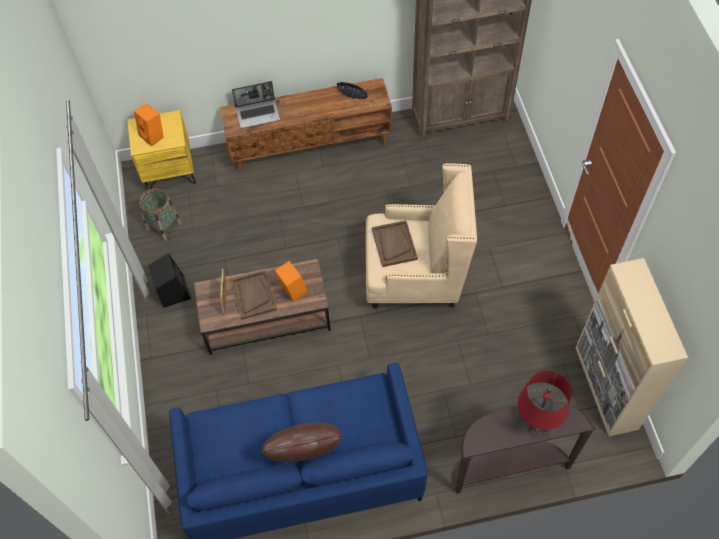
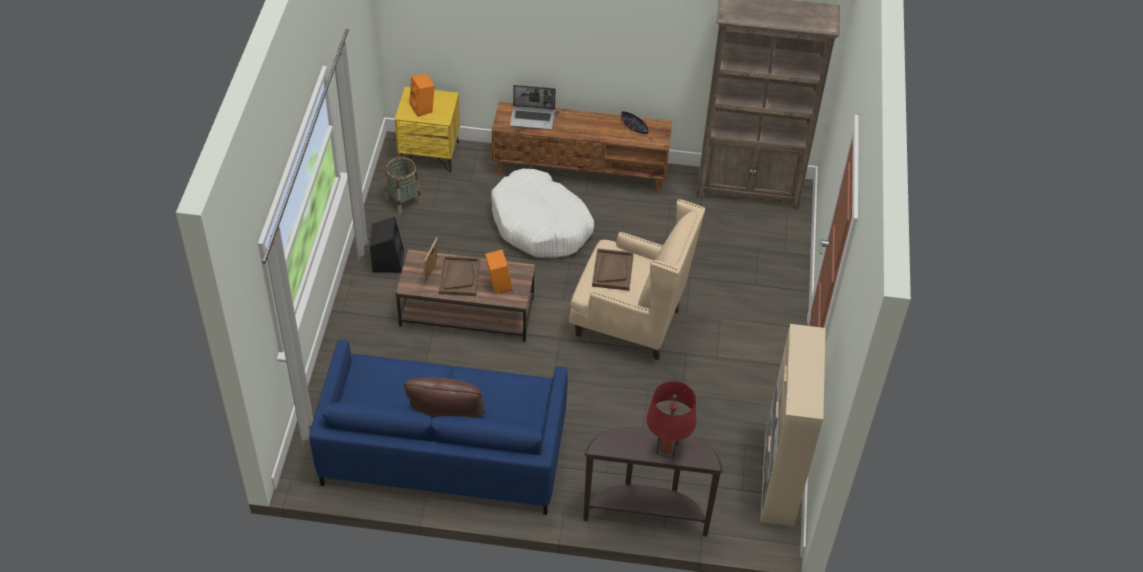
camera: 15 degrees right, 10 degrees down
none -> white dog bed [491,169,594,258]

